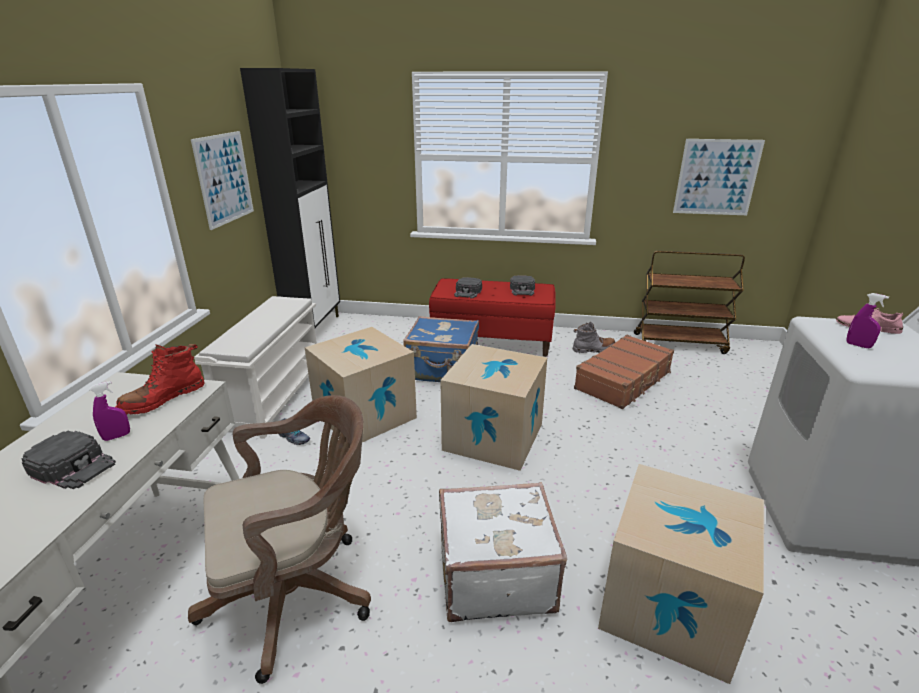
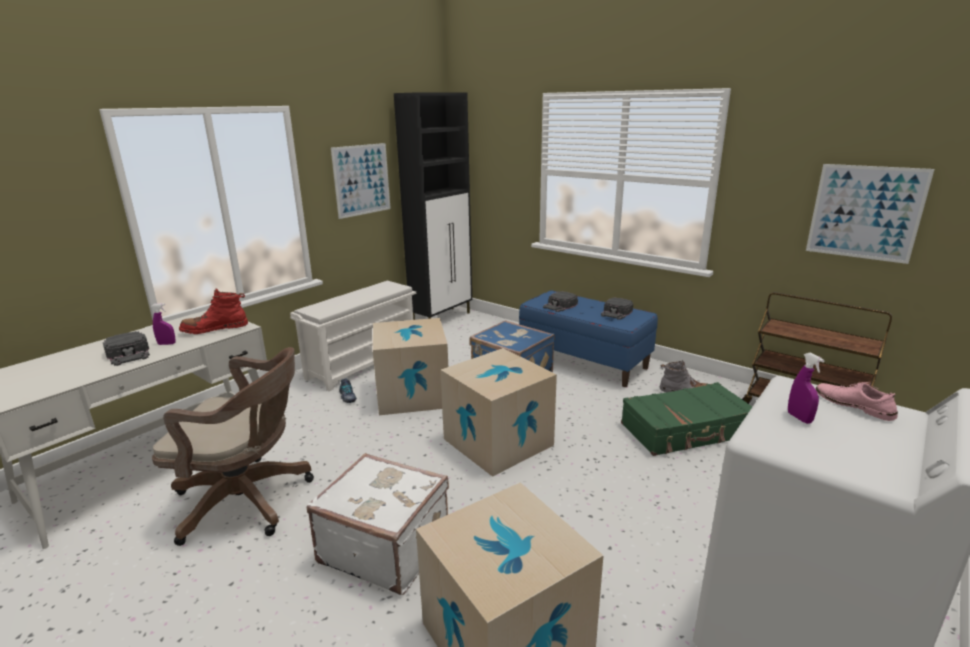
camera: 30 degrees right, 5 degrees down
red bench [429,278,556,357] -> blue bench [519,291,658,387]
brown suitcase [574,335,674,409] -> green suitcase [621,382,752,456]

